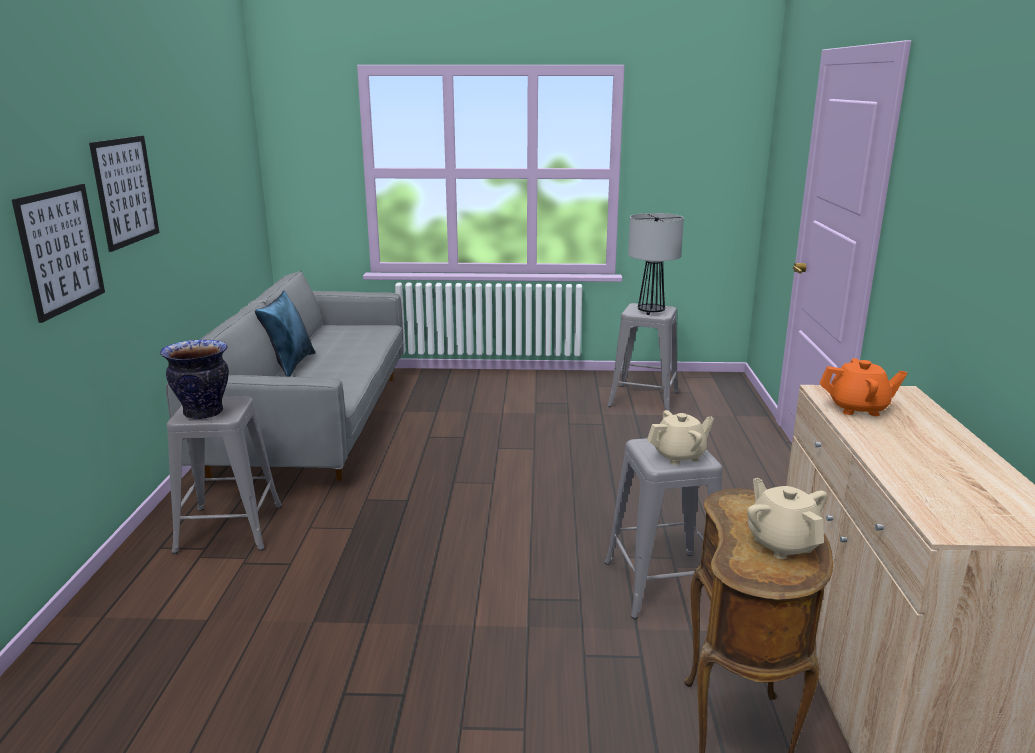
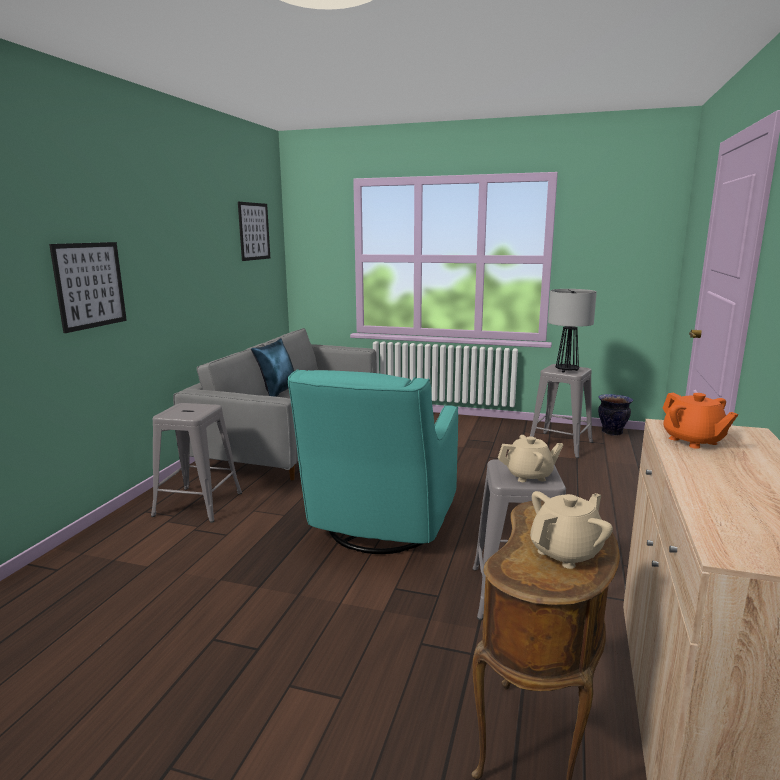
camera: 15 degrees right, 5 degrees down
picture [89,136,159,252] -> picture moved to [238,202,270,261]
vase [160,340,229,419] -> vase moved to [598,394,633,436]
beige teapot [747,478,828,559] -> beige teapot turned 60 degrees clockwise [530,491,613,569]
orange teapot [820,358,907,416] -> orange teapot turned 45 degrees clockwise [662,393,738,449]
none -> turquoise armchair [288,369,458,554]

